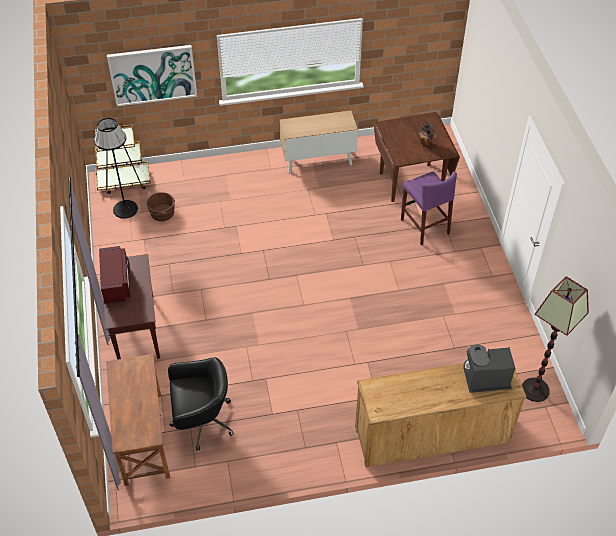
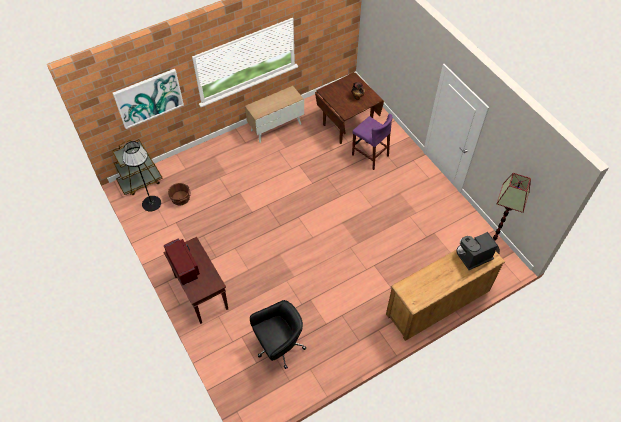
camera: 20 degrees left, 5 degrees up
brown desk [106,354,170,486] -> none

